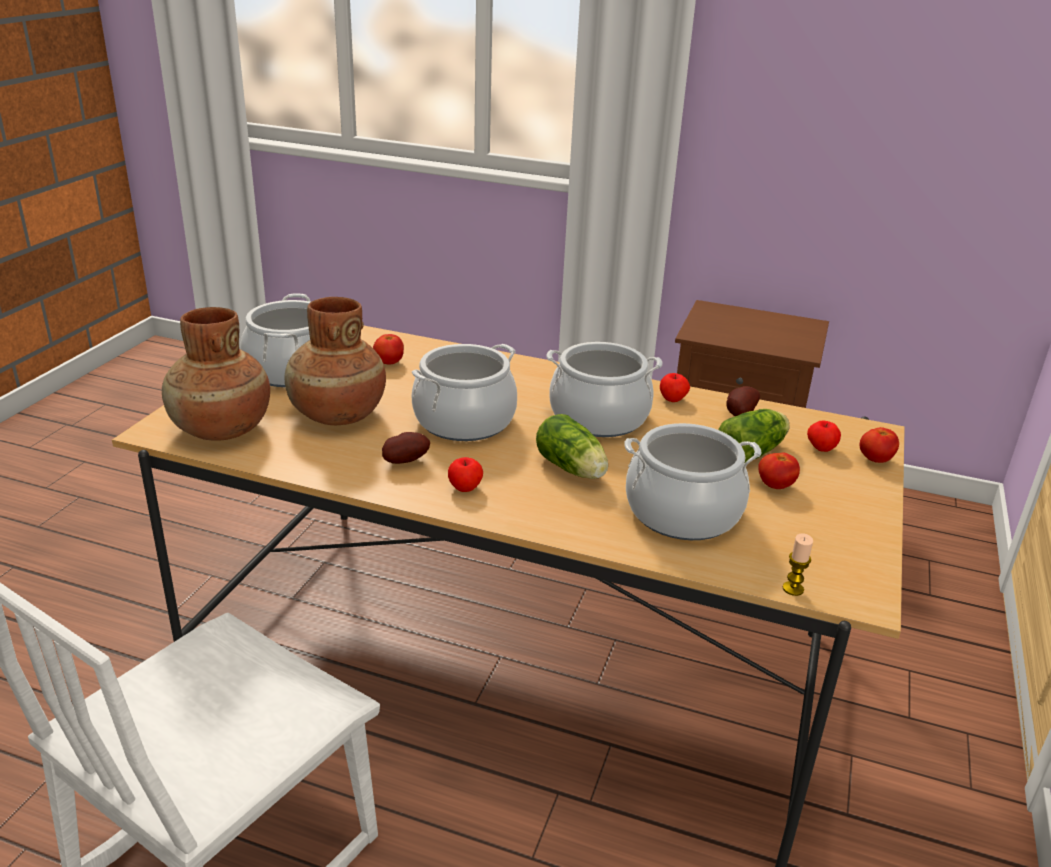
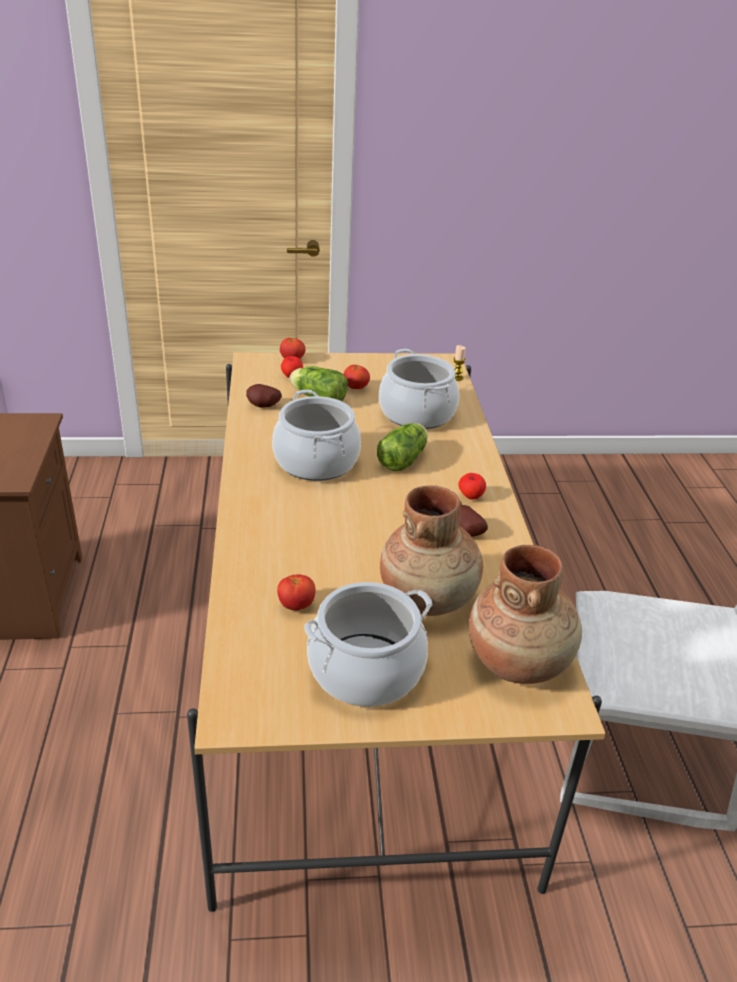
camera: 115 degrees left, 5 degrees up
cooking pot [411,344,517,441] -> none
apple [660,373,690,402] -> none

